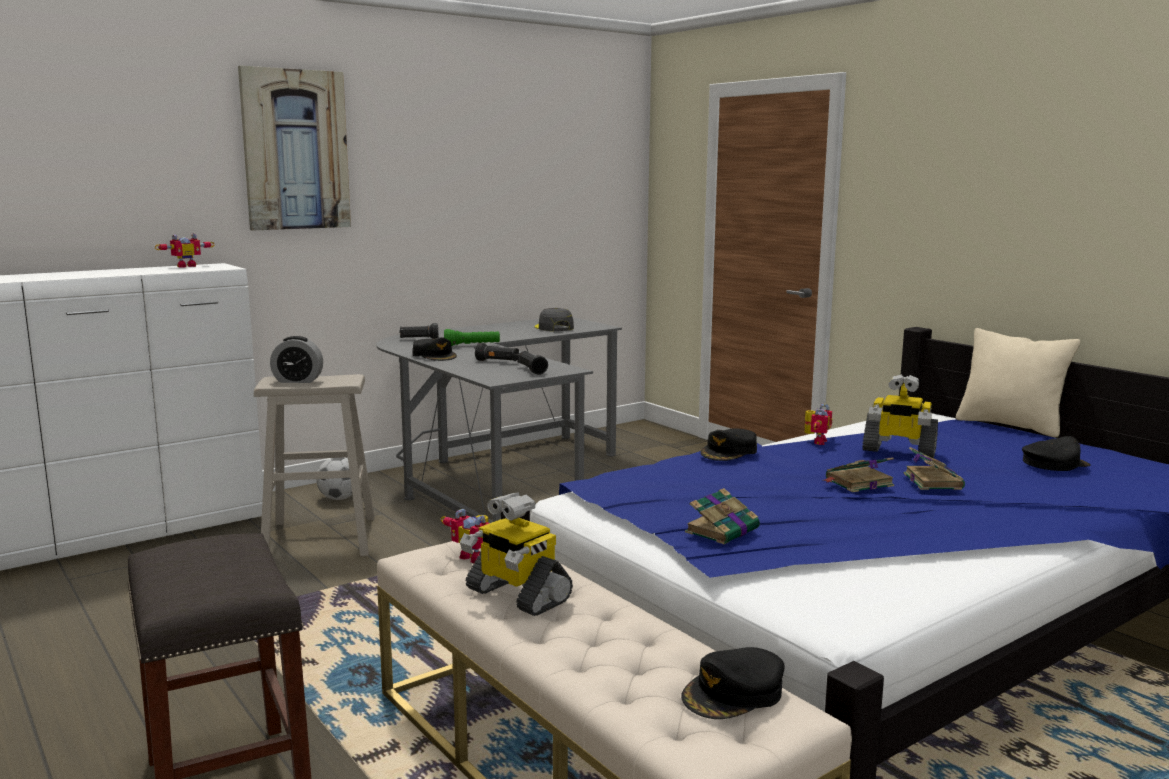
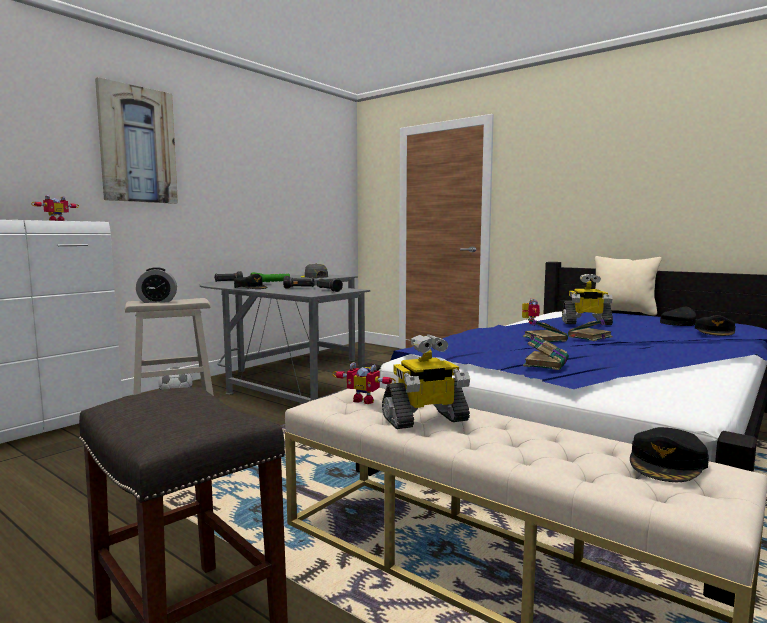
camera: 15 degrees left, 5 degrees down
toy robot [460,492,573,616] -> toy robot turned 45 degrees counterclockwise [382,334,470,429]
black cap [700,428,757,461] -> black cap moved to [695,315,736,336]
book [903,447,965,490] -> book moved to [523,318,568,342]

